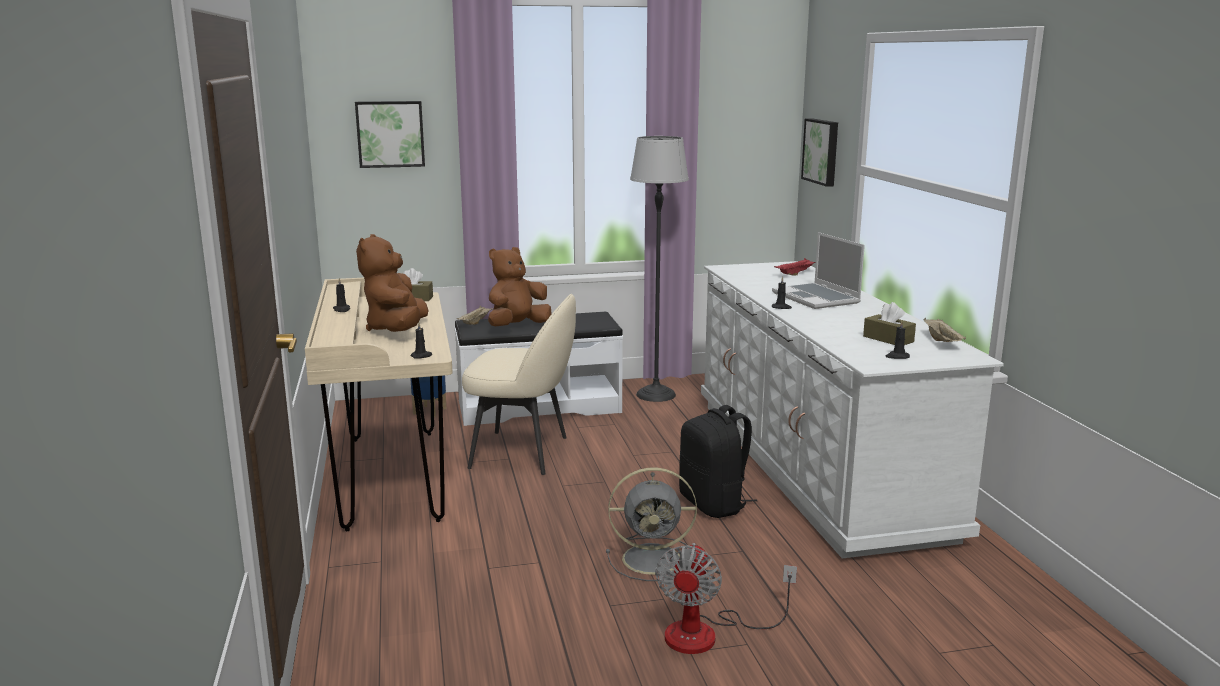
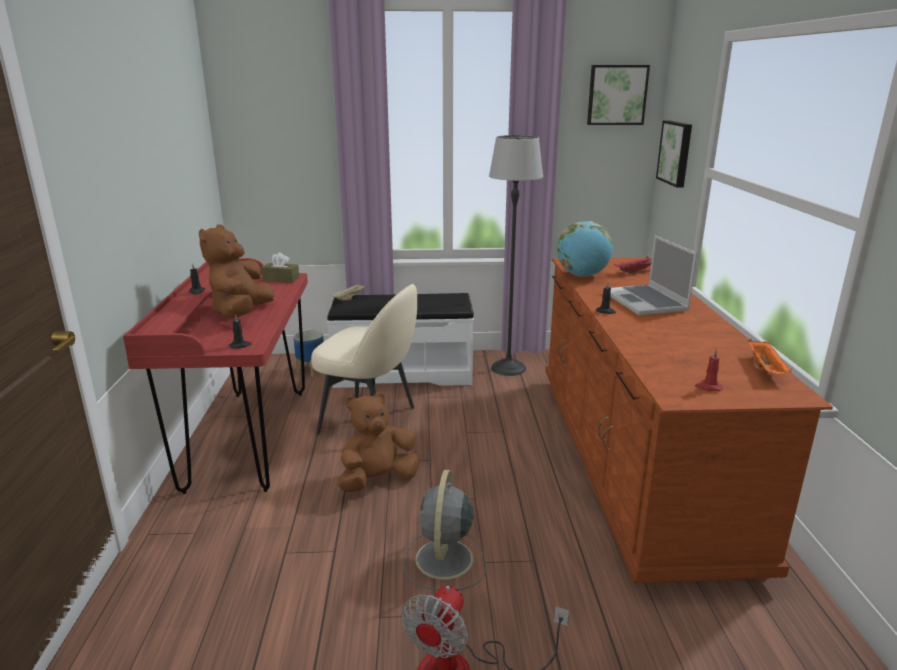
camera: 10 degrees right, 5 degrees up
beige desk [305,278,453,531] -> red desk [123,258,308,494]
picture [355,101,425,168] -> picture moved to [587,65,650,125]
brown plush toy [488,247,552,327] -> brown plush toy moved to [338,392,419,492]
grey fan [606,467,697,581] -> grey fan turned 90 degrees clockwise [403,470,486,590]
black backpack [679,405,757,518] -> none
white dresser [701,261,1004,558] -> brown dresser [546,257,833,583]
brown tissue box [863,302,916,345] -> none
black candle [885,320,910,359] -> red candle [695,350,723,391]
beige tray [923,318,966,342] -> orange tray [748,339,792,374]
none -> globe [557,221,613,277]

